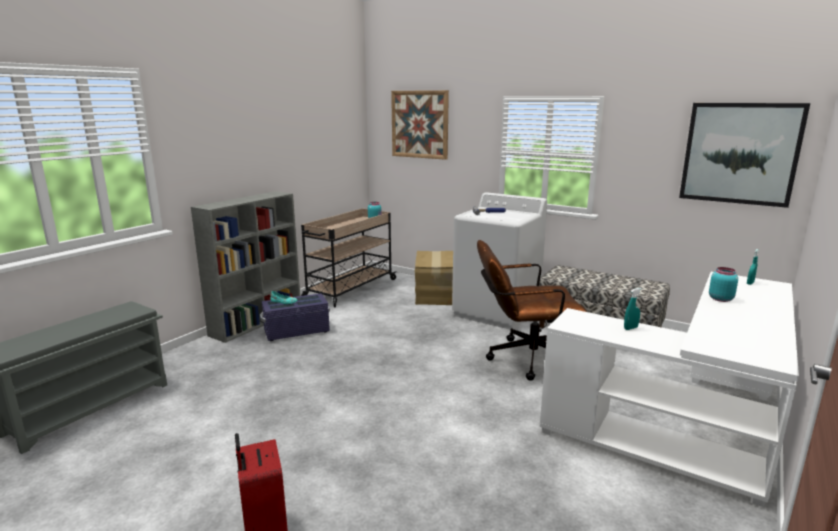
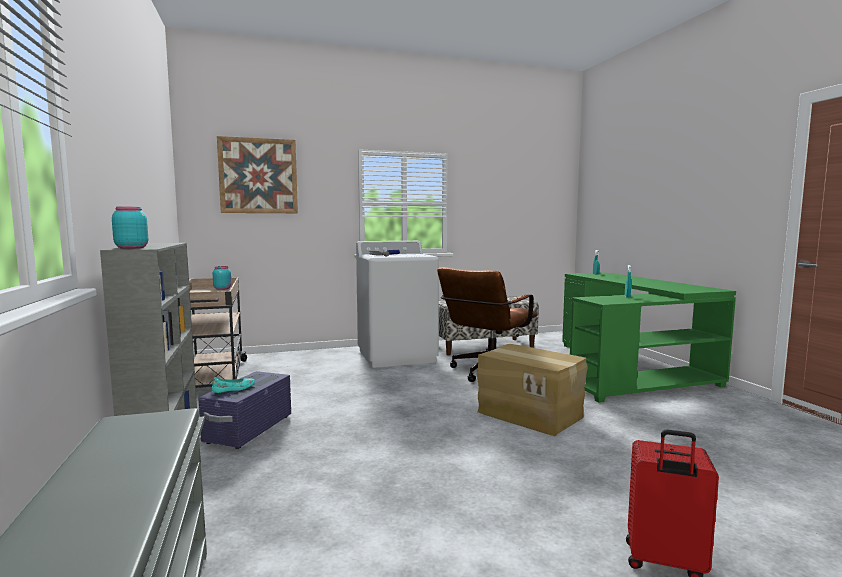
camera: 50 degrees left, 10 degrees down
cardboard box [415,251,453,305] -> cardboard box moved to [477,344,588,436]
white desk [540,272,799,507] -> green desk [562,272,736,403]
picture [679,103,810,208] -> none
turquoise jar [709,267,738,302] -> turquoise jar moved to [112,206,148,249]

